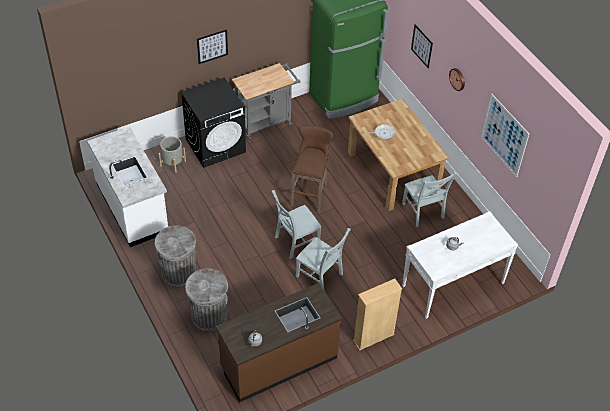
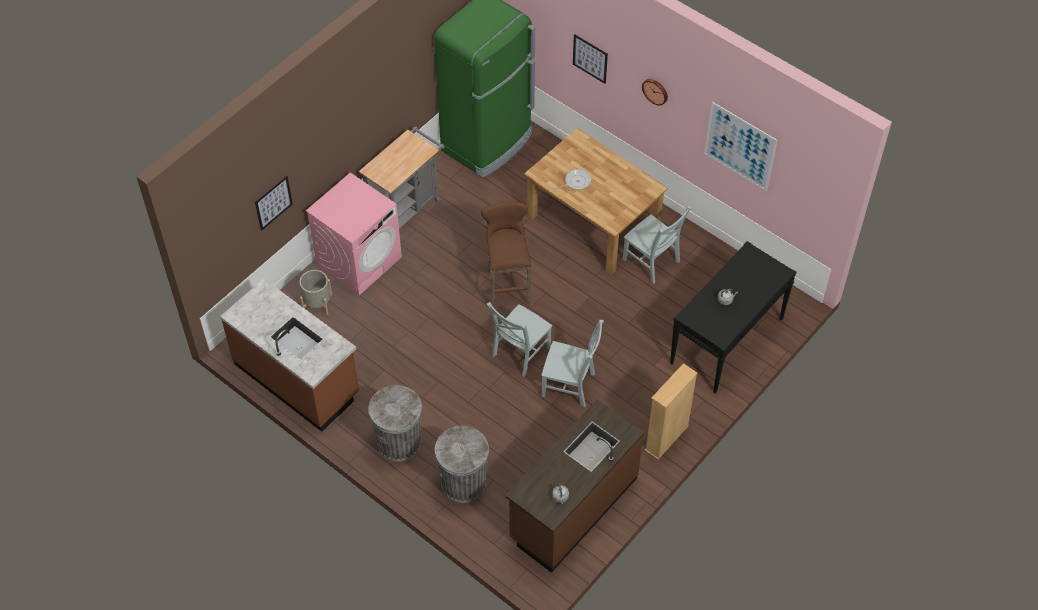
camera: 20 degrees left, 5 degrees up
white counter [87,126,168,247] -> brown counter [220,279,359,432]
black washing machine [181,77,246,168] -> pink washing machine [306,172,402,296]
picture [197,29,228,64] -> picture moved to [255,176,293,231]
white console table [402,211,518,319] -> black console table [670,241,796,394]

